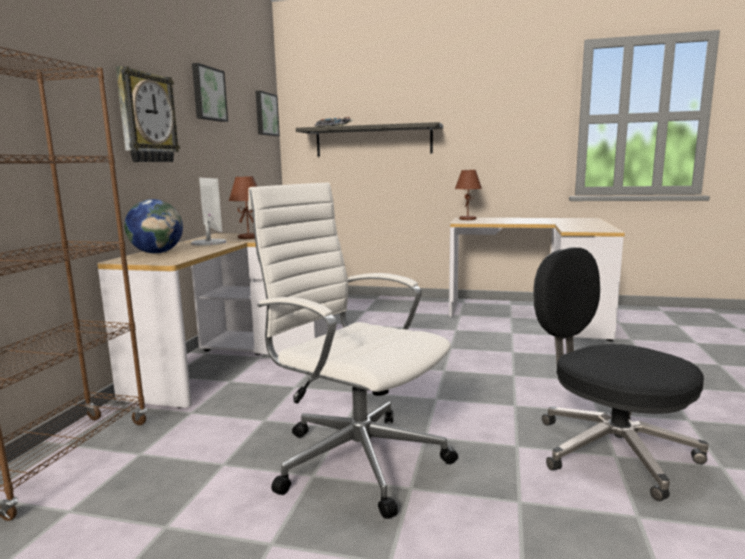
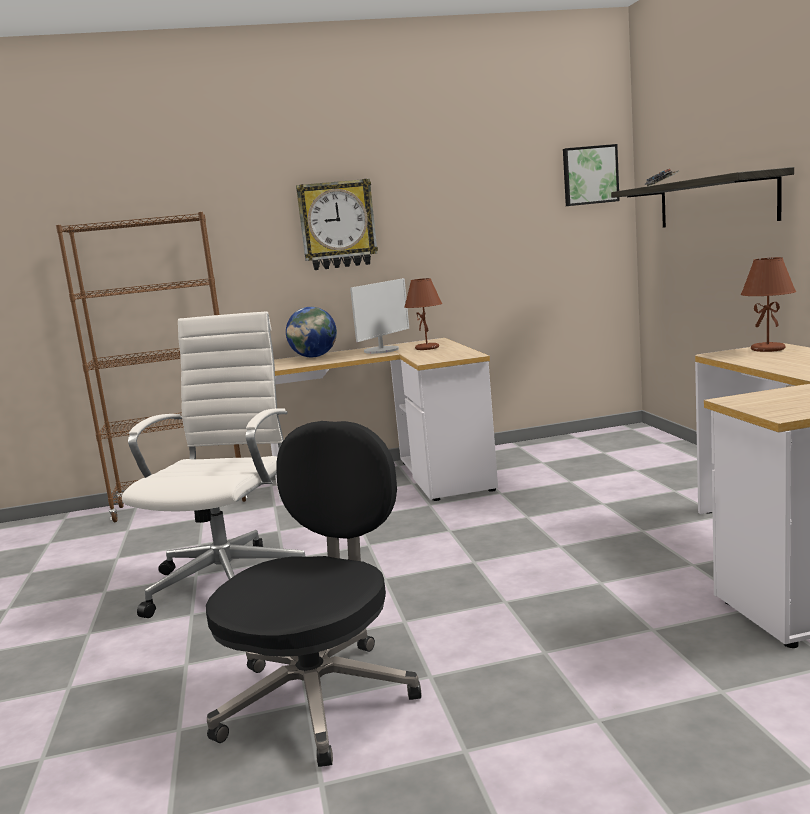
camera: 65 degrees right, 0 degrees up
picture [192,63,228,122] -> none

